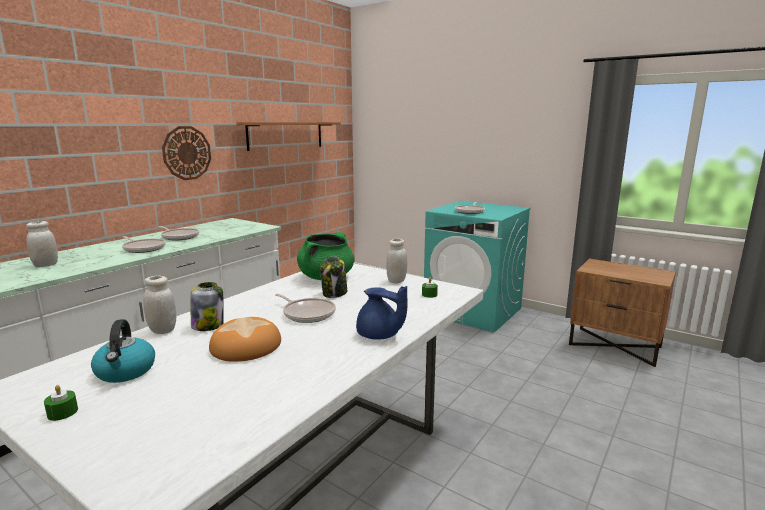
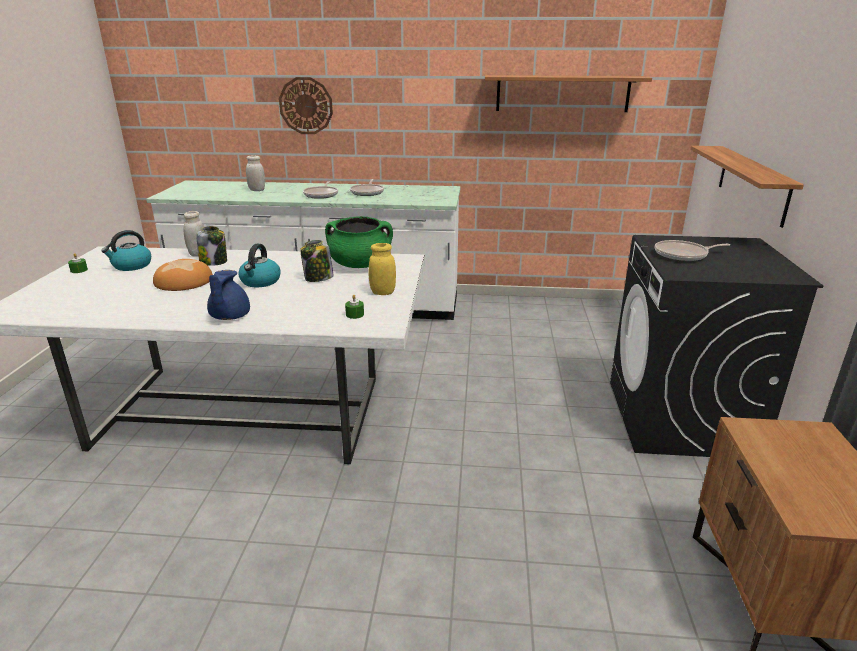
camera: 60 degrees right, 10 degrees up
wall clock [162,126,211,180] -> wall clock moved to [279,77,333,134]
frying pan [275,293,336,323] -> kettle [238,244,280,287]
white jar [386,239,407,284] -> yellow jar [369,243,396,295]
turquoise washing machine [424,201,531,332] -> black washing machine [610,235,823,457]
none -> shelf [690,146,804,228]

